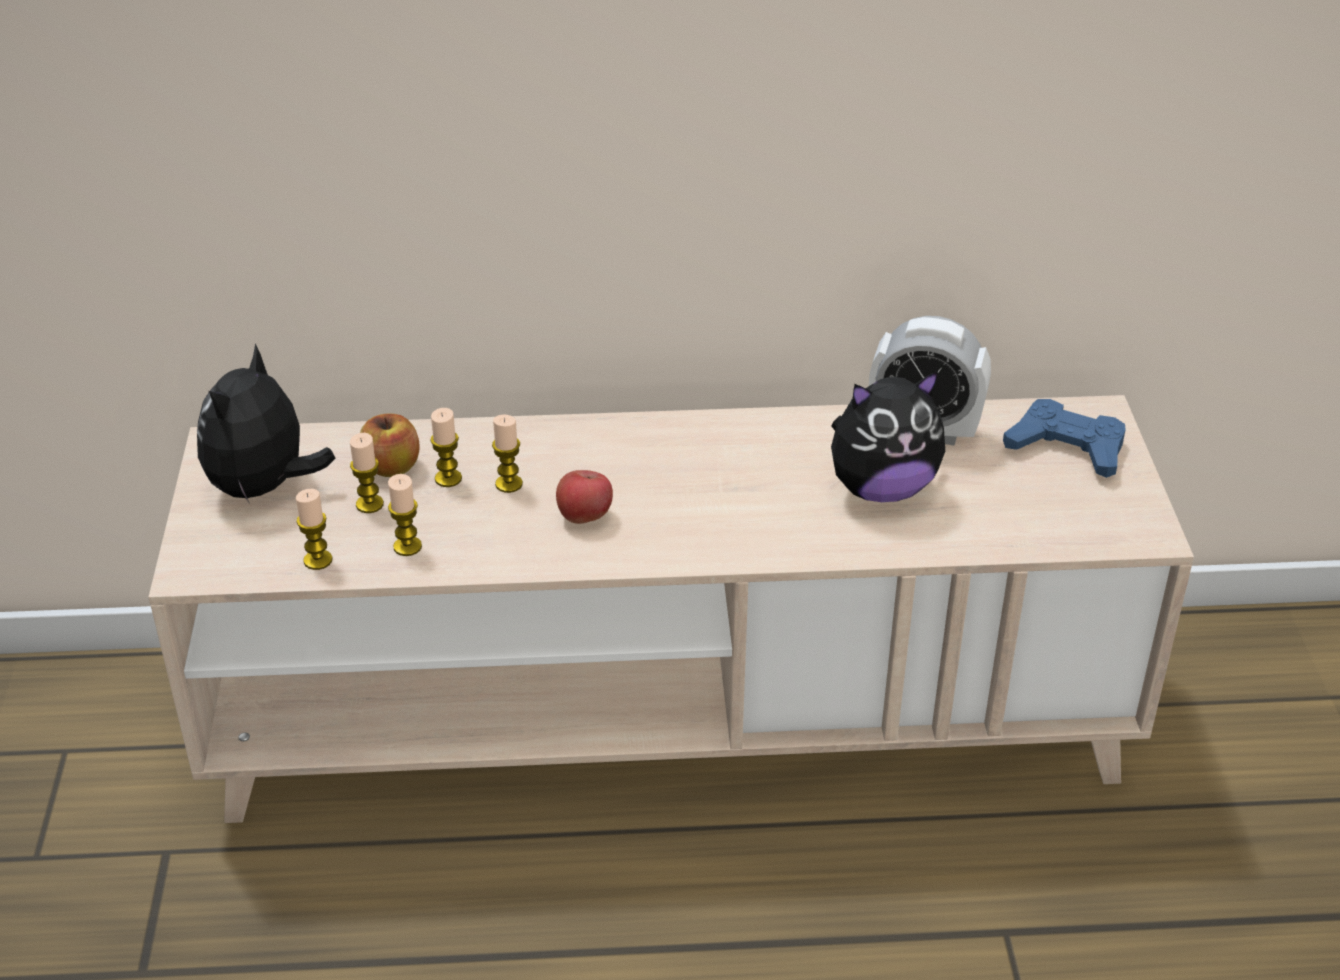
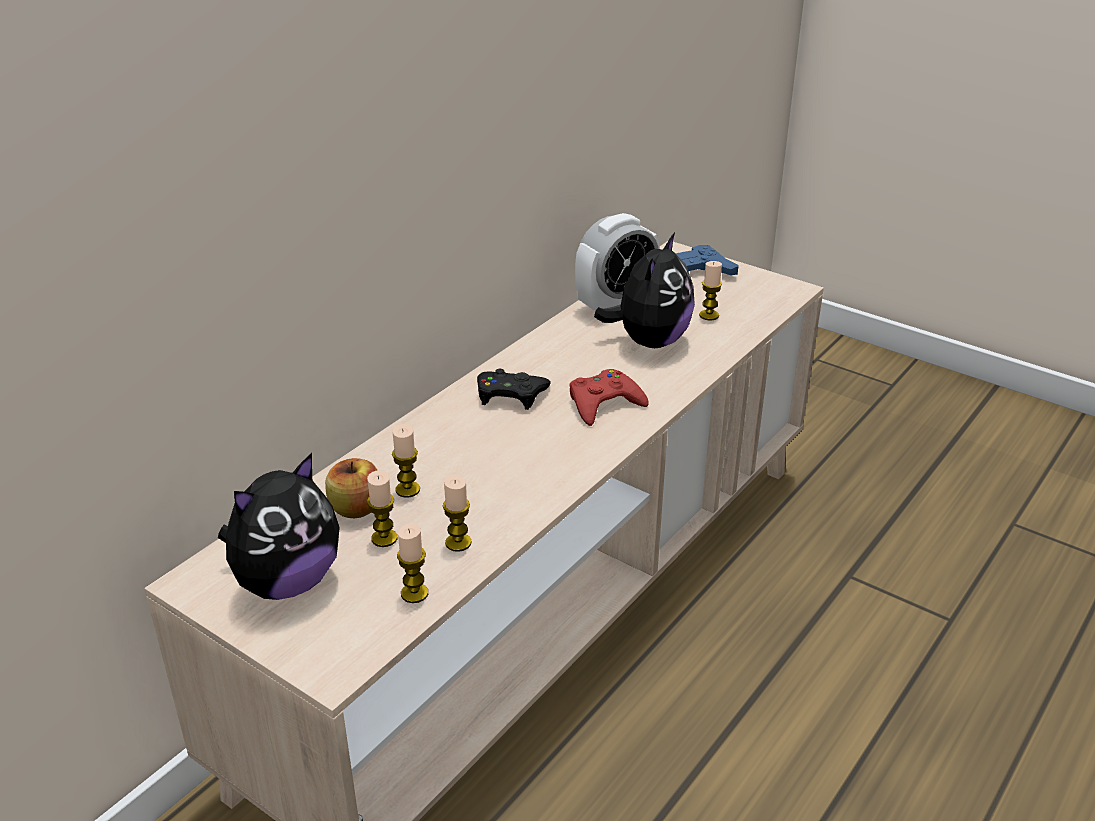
camera: 50 degrees left, 5 degrees down
plush toy [197,343,336,504] -> plush toy turned 105 degrees counterclockwise [218,453,340,600]
candle [492,415,523,493] -> candle moved to [699,261,722,320]
apple [556,470,613,524] -> none
none -> black game controller [477,369,551,410]
none -> red game controller [570,369,649,426]

